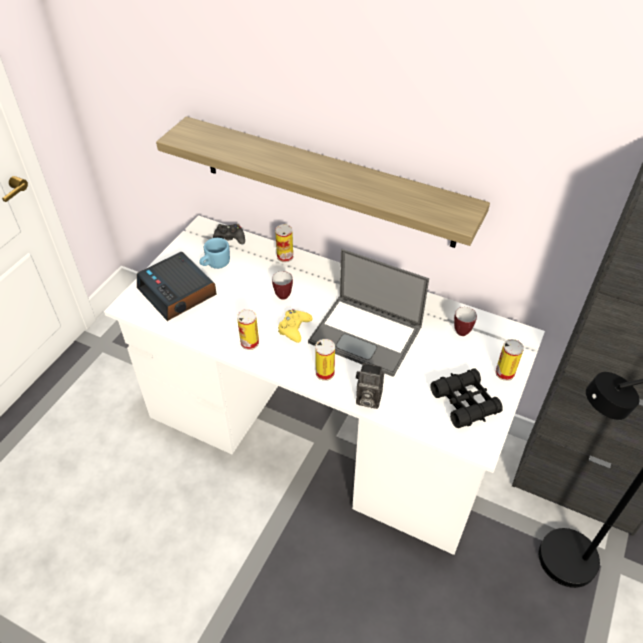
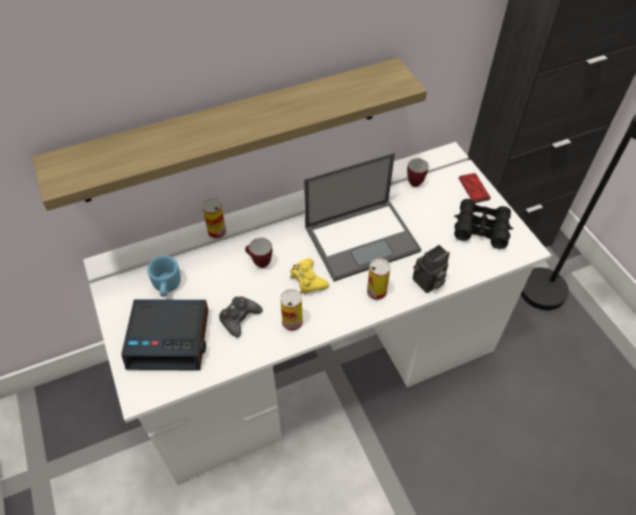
camera: 50 degrees left, 5 degrees up
black game controller [213,224,245,245] -> black game controller moved to [219,296,263,338]
can [495,339,524,381] -> phone [459,173,491,203]

